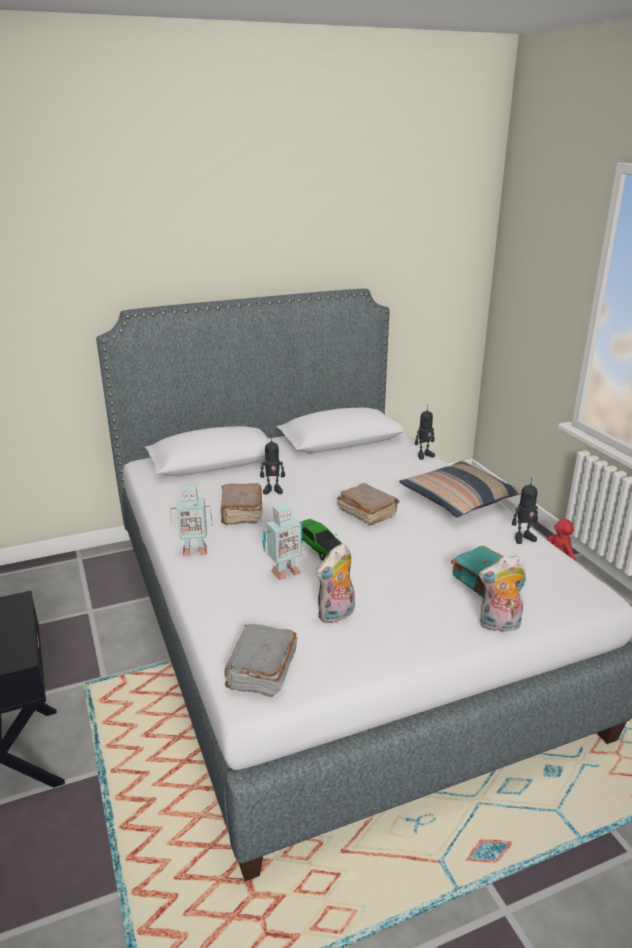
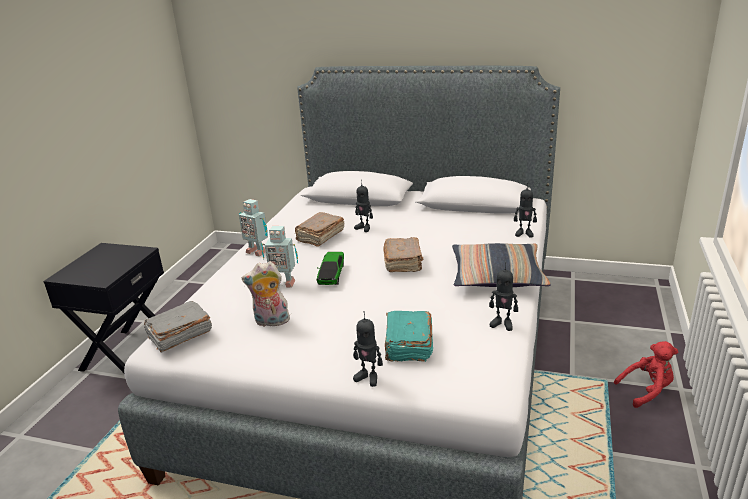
camera: 40 degrees right, 0 degrees up
plush toy [479,555,526,632] -> toy robot [353,311,383,387]

